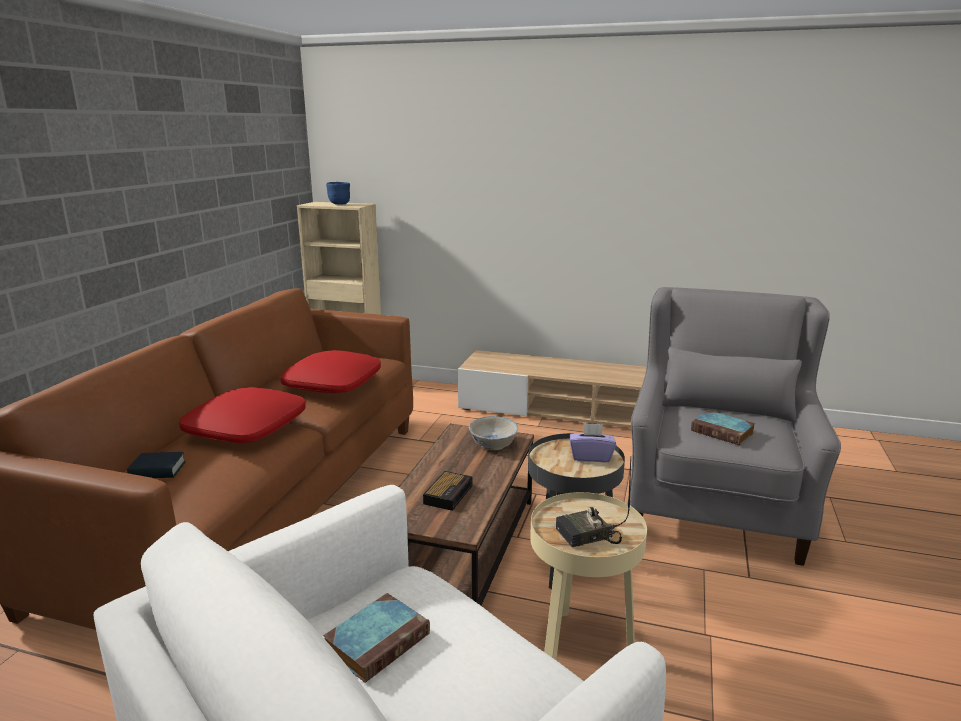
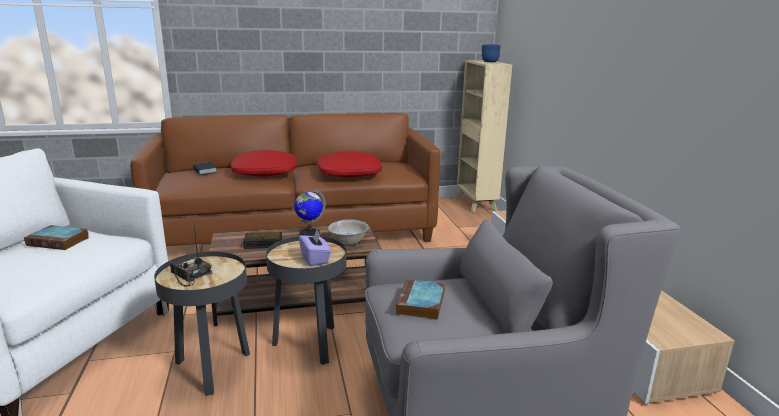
camera: 60 degrees right, 0 degrees up
beige side table [530,492,647,660] -> black side table [154,252,250,396]
none -> globe [294,188,326,236]

